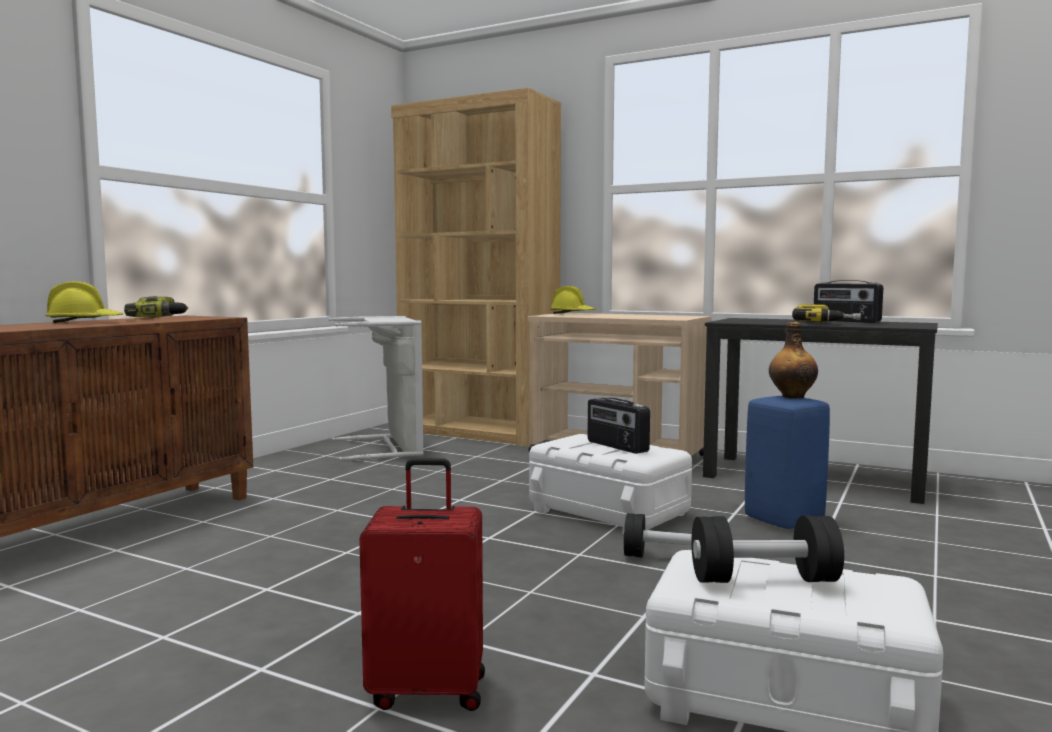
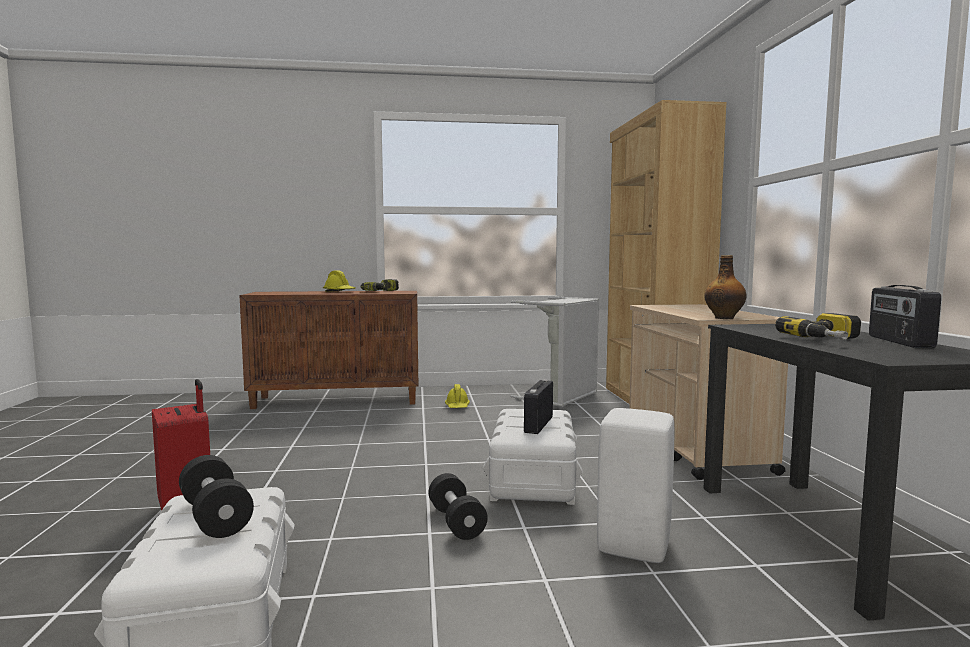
camera: 55 degrees right, 0 degrees up
yellow hard hat [549,286,596,314] -> yellow hard hat moved to [445,384,470,408]
blue stool [745,396,830,529] -> white stool [597,408,674,563]
bottle [769,322,818,399] -> bottle moved to [704,255,747,319]

